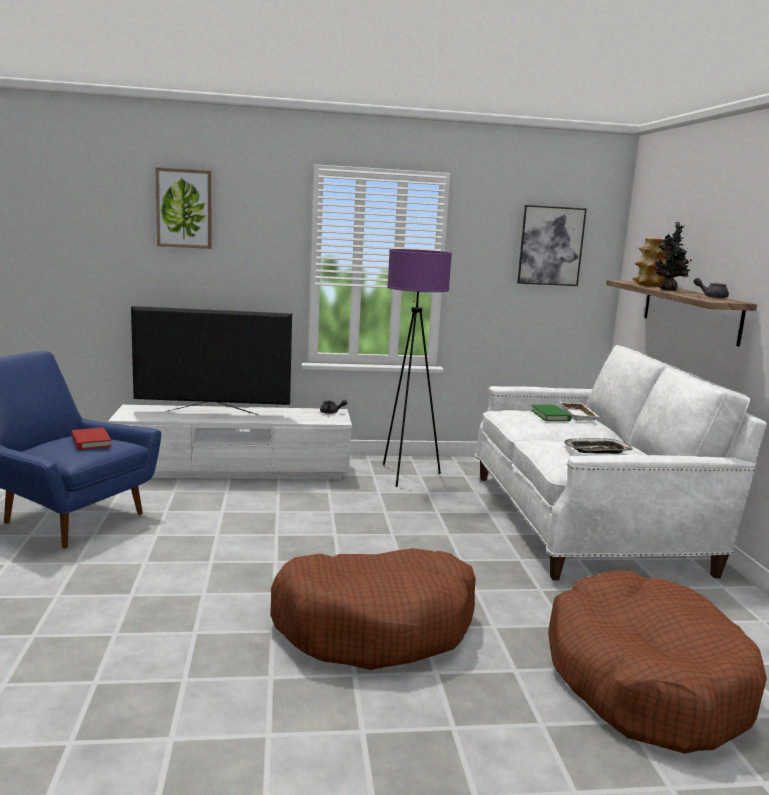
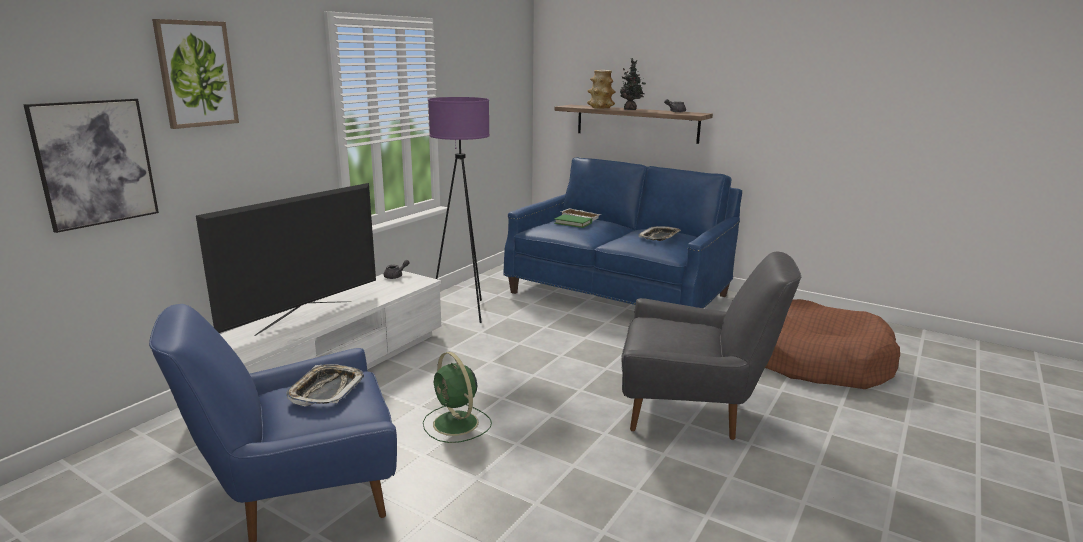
camera: 50 degrees left, 5 degrees up
red book [71,427,112,450] -> tray [286,364,364,406]
brown dog bed [270,548,476,670] -> grey armchair [621,252,801,440]
white sofa [475,345,767,580] -> blue sofa [503,157,742,308]
picture [517,205,587,286] -> picture moved to [23,98,159,233]
none -> green fan [423,352,492,443]

